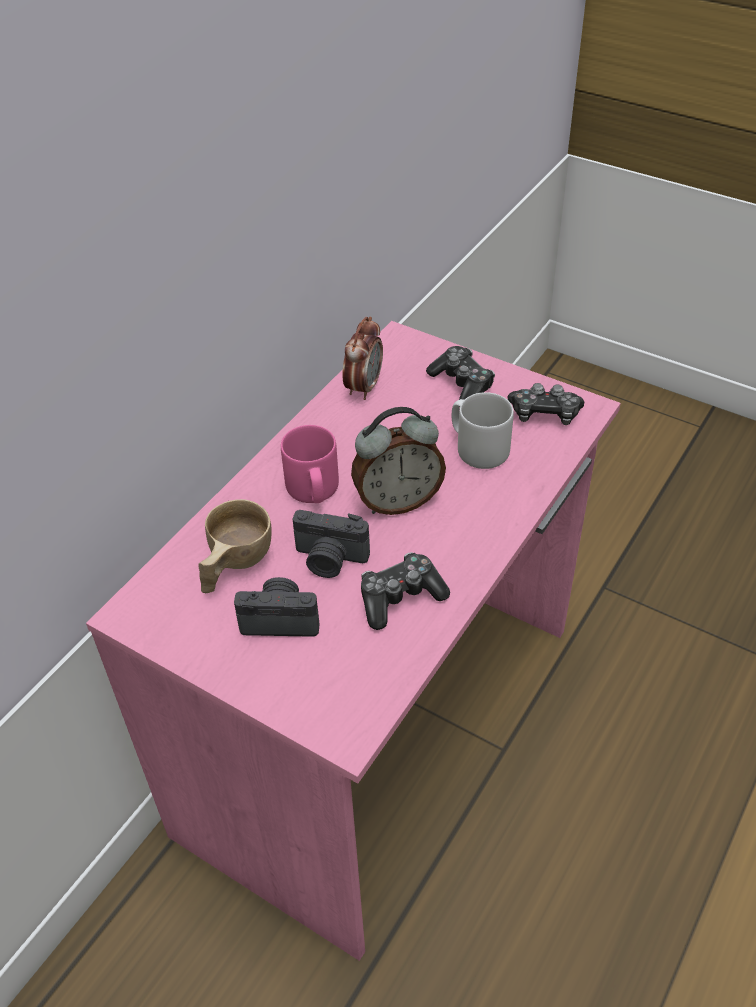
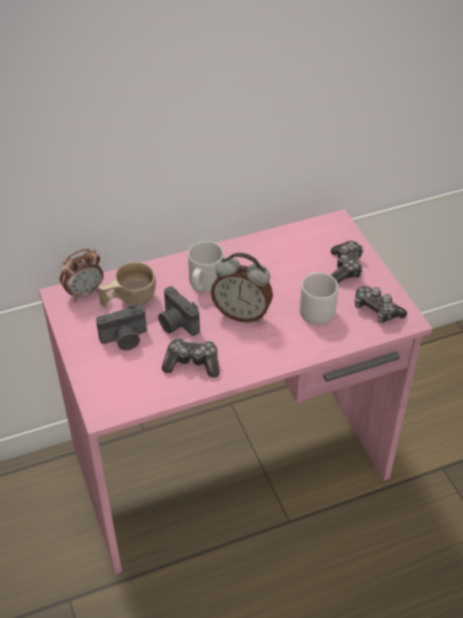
camera: 35 degrees right, 0 degrees up
camera [234,577,319,637] -> camera turned 120 degrees clockwise [96,304,147,350]
pink mug [281,425,339,503] -> grey mug [188,241,224,292]
alarm clock [342,317,383,400] -> alarm clock moved to [60,249,104,302]

